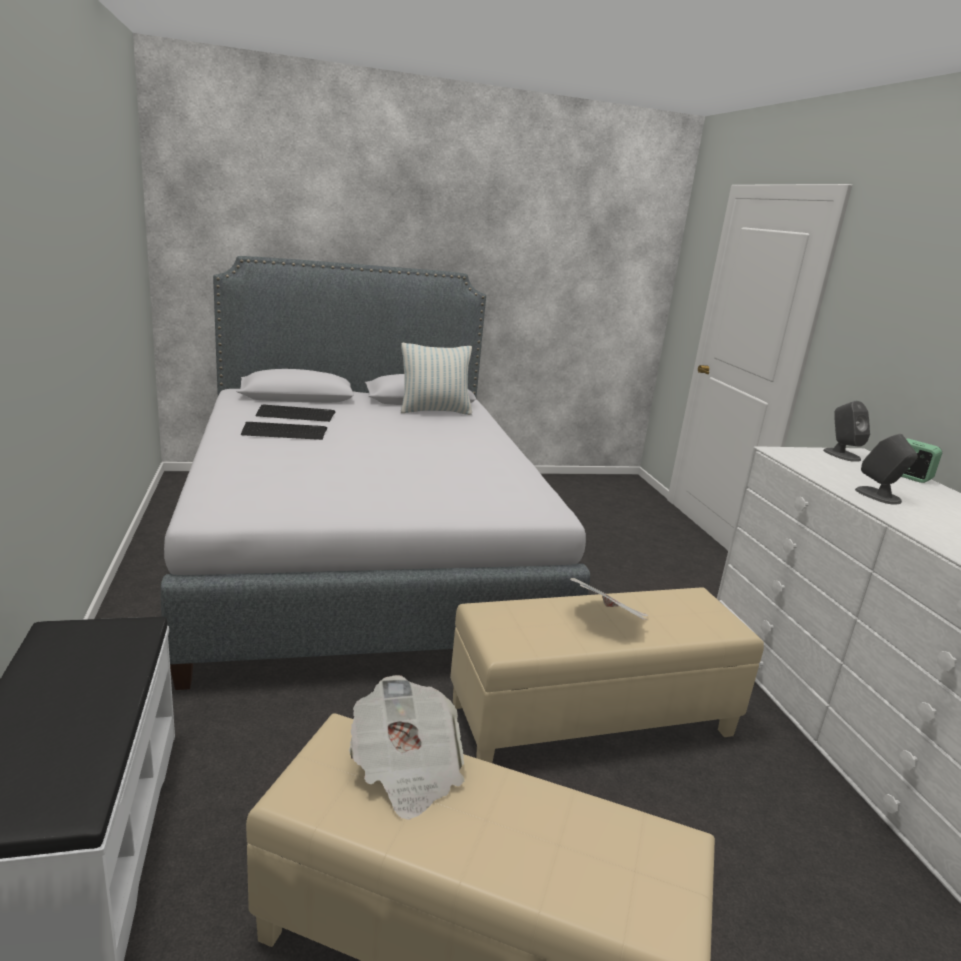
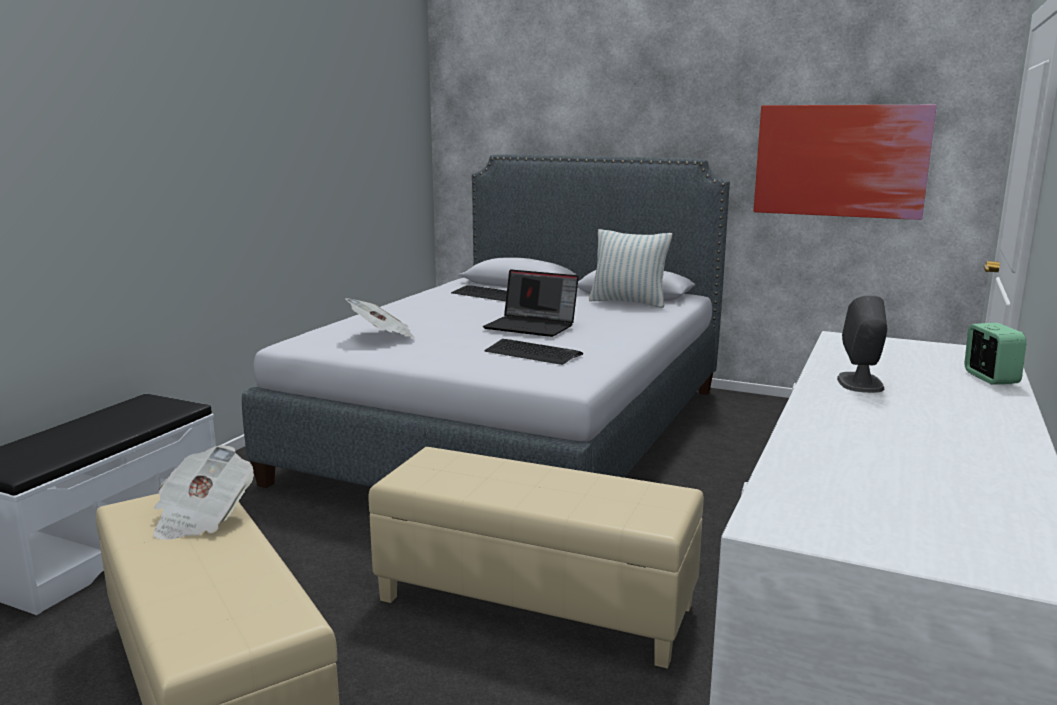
camera: 40 degrees right, 5 degrees down
keyboard [241,422,327,440] -> keyboard moved to [484,339,583,365]
newspaper [570,578,649,620] -> newspaper moved to [346,298,415,338]
grey speaker [823,401,870,462] -> none
none -> laptop [483,269,579,337]
none -> picture [754,105,937,220]

